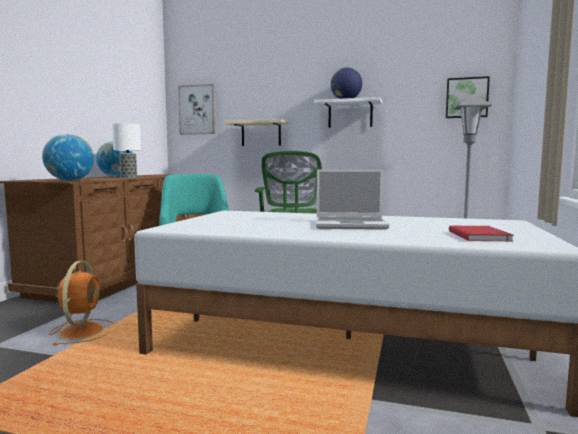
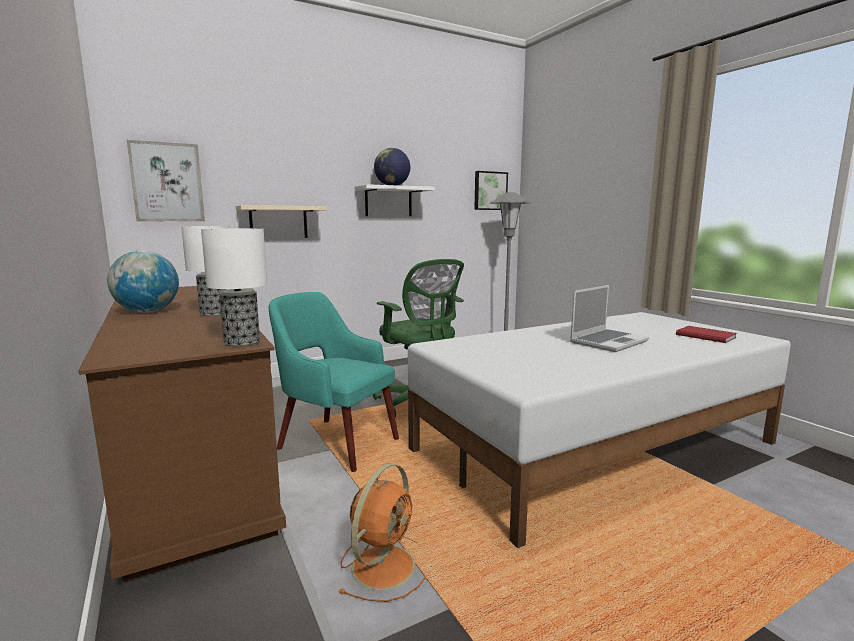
camera: 45 degrees left, 5 degrees up
globe [42,134,94,181] -> table lamp [201,228,267,347]
orange fan [49,261,114,345] -> orange fan turned 75 degrees clockwise [338,463,426,602]

